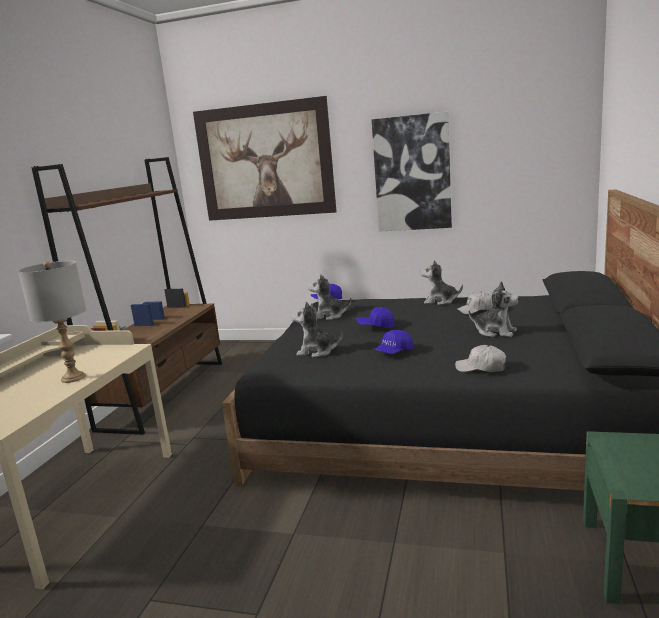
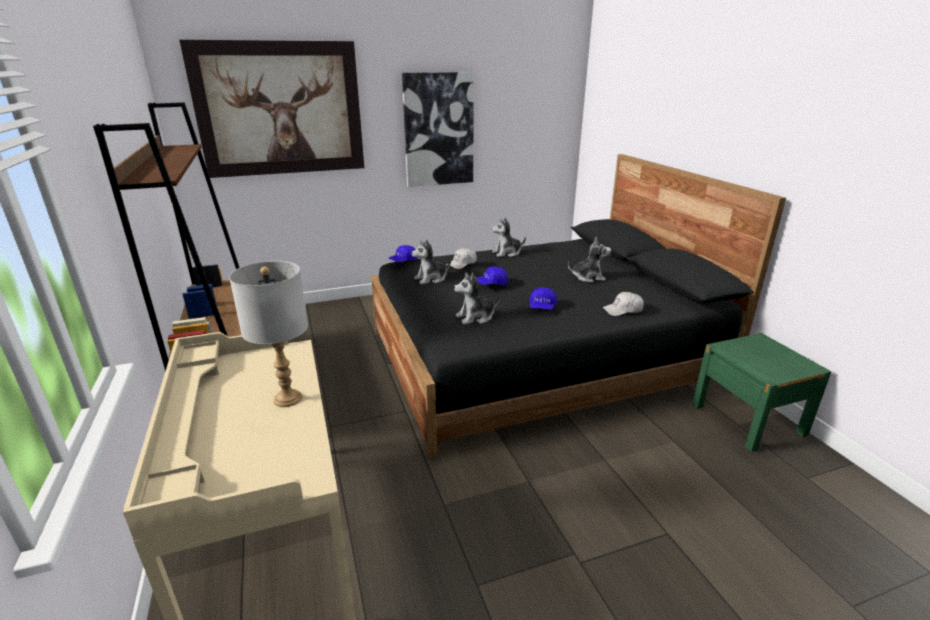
camera: 35 degrees left, 10 degrees up
white cap [457,292,493,314] -> white cap moved to [447,248,477,269]

